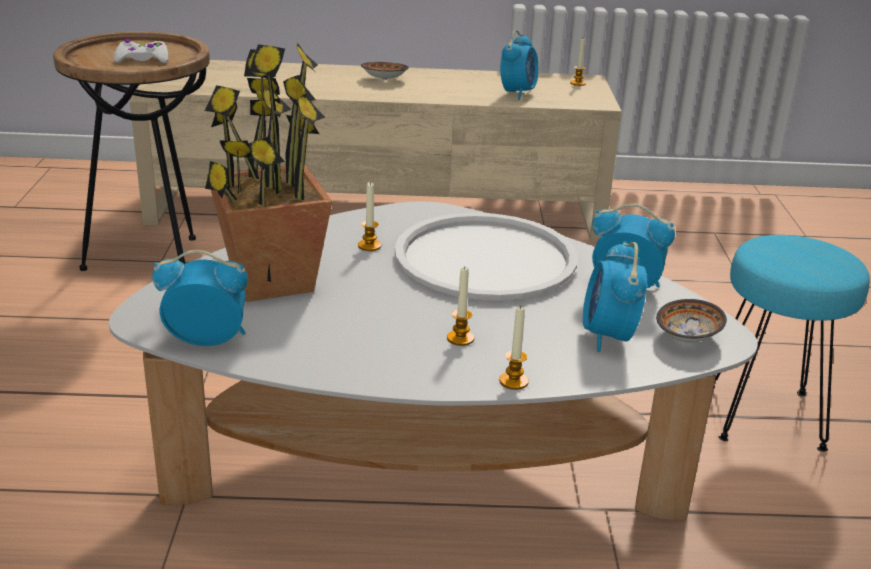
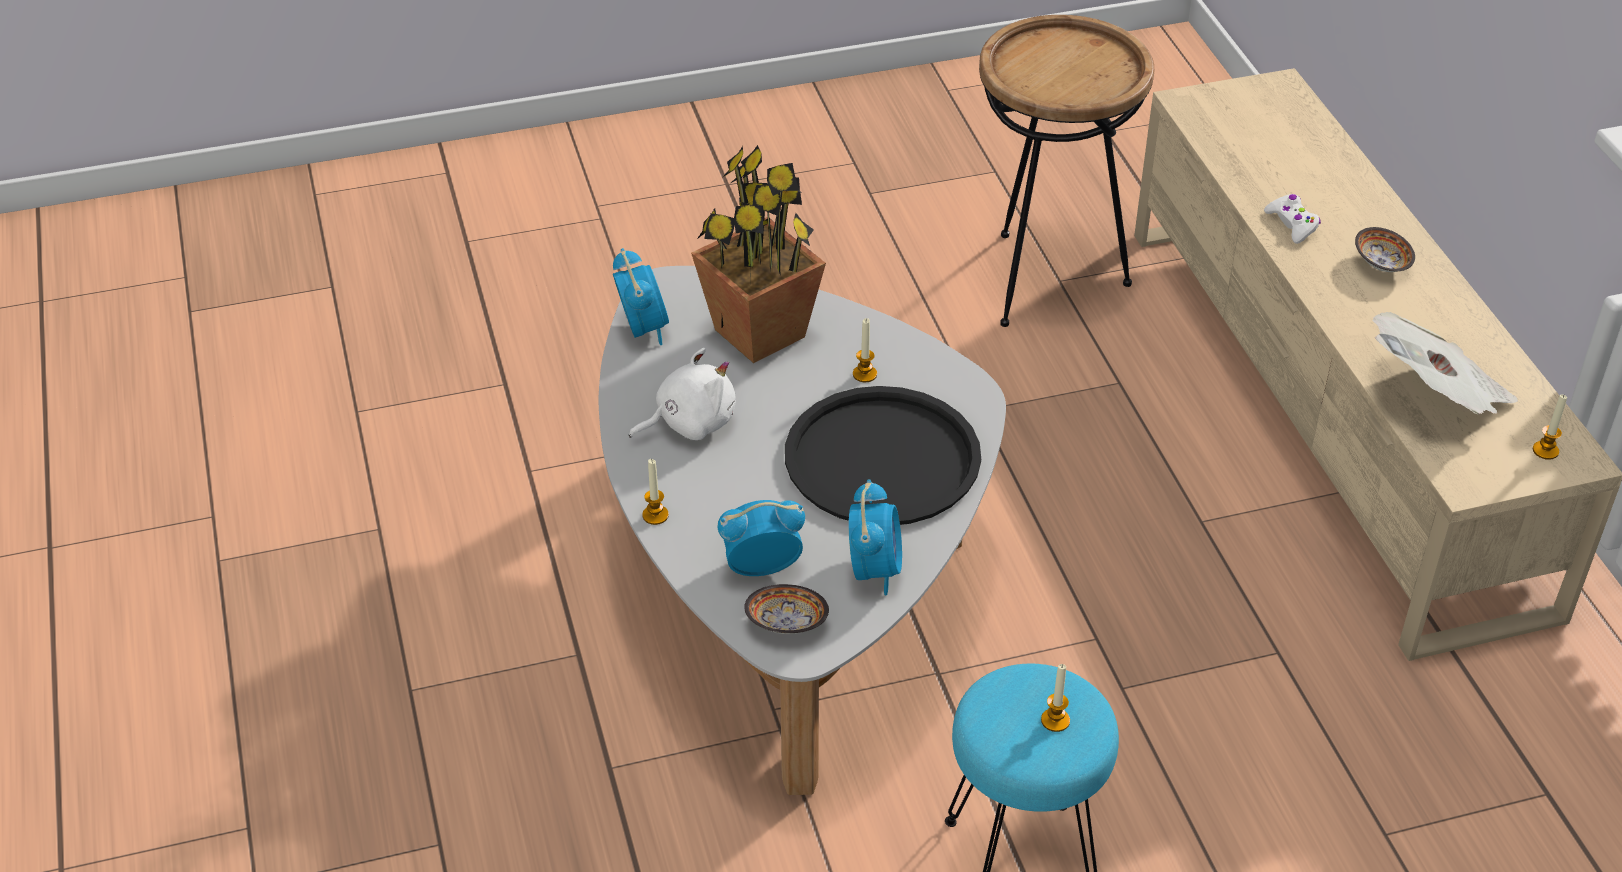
camera: 75 degrees right, 15 degrees up
white game controller [114,39,168,63] -> white game controller moved to [1264,194,1321,244]
white tray [395,213,578,300] -> black tray [785,386,981,525]
candle [447,266,474,346] -> candle moved to [1041,664,1070,732]
alarm clock [500,30,538,100] -> newspaper [1373,312,1518,415]
none -> white plush toy [629,348,736,440]

